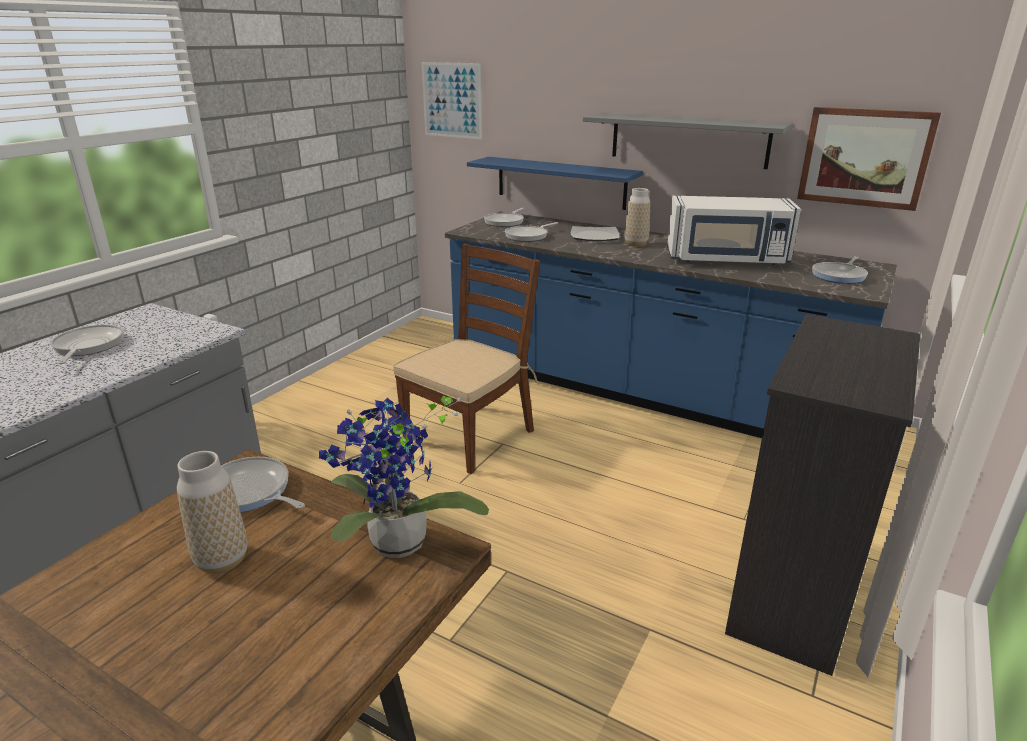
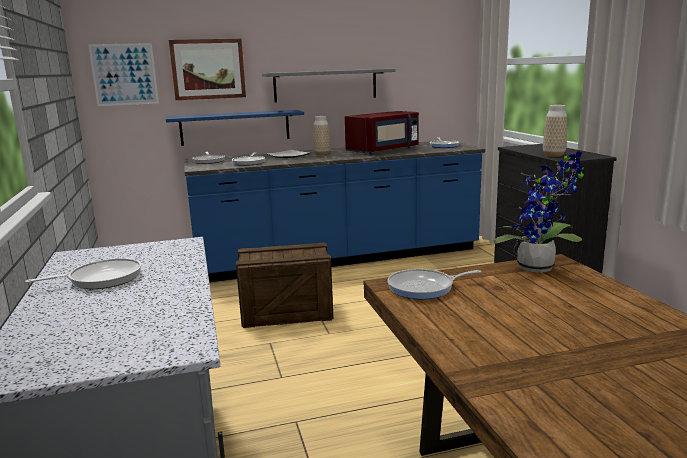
camera: 45 degrees left, 10 degrees down
frying pan [51,325,123,364] -> frying pan turned 120 degrees clockwise [25,258,141,289]
vase [177,451,247,574] -> vase moved to [543,105,567,157]
brown chair [393,244,540,474] -> crate [236,243,334,328]
white microwave [667,196,801,265] -> red microwave [345,111,419,154]
picture [797,107,941,211] -> picture moved to [169,39,246,100]

